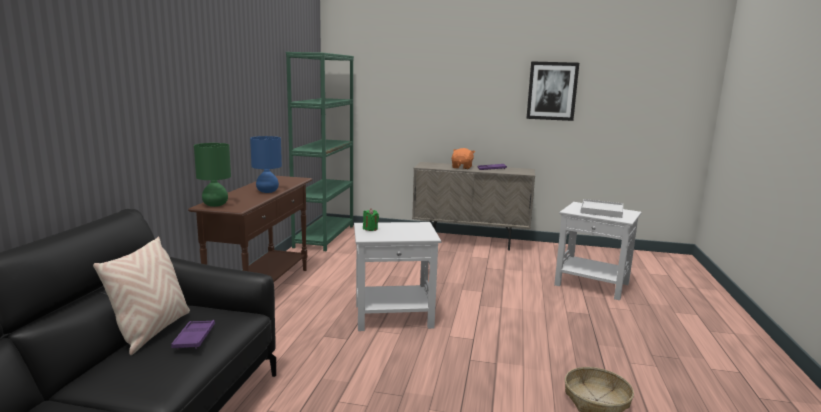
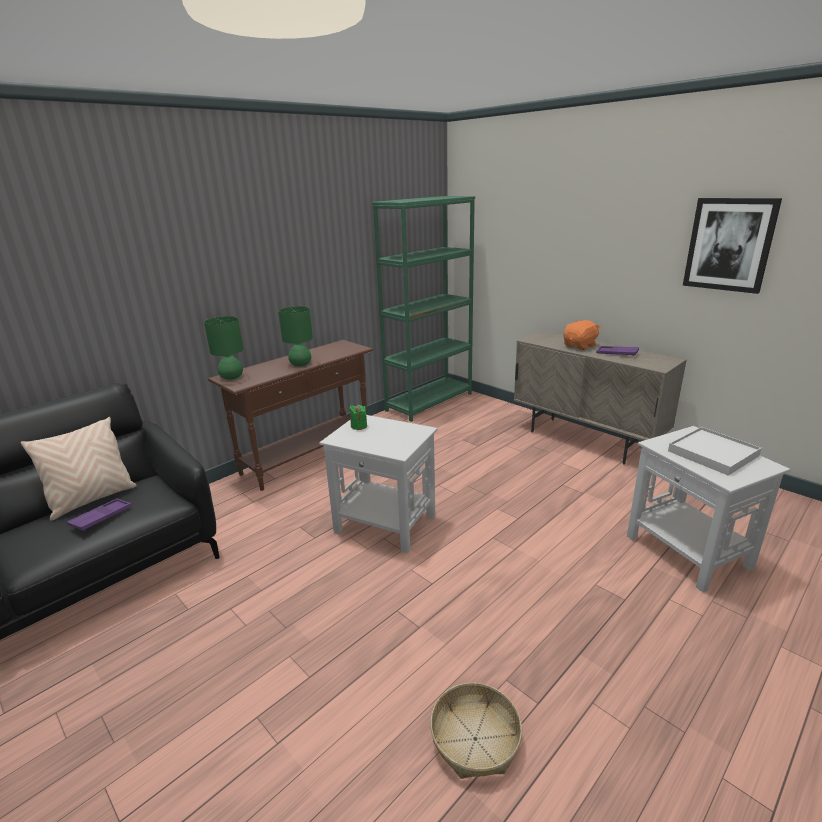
camera: 35 degrees right, 10 degrees up
blue table lamp [250,136,282,193] -> green table lamp [278,306,313,366]

